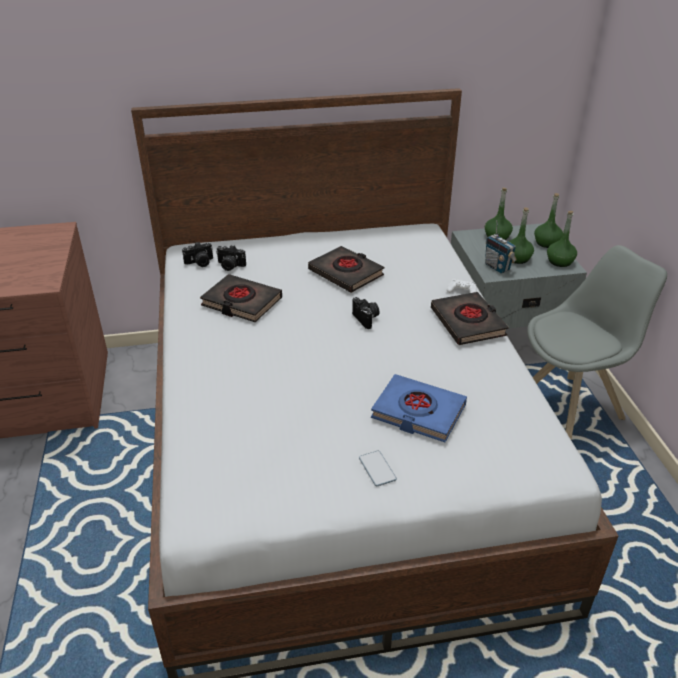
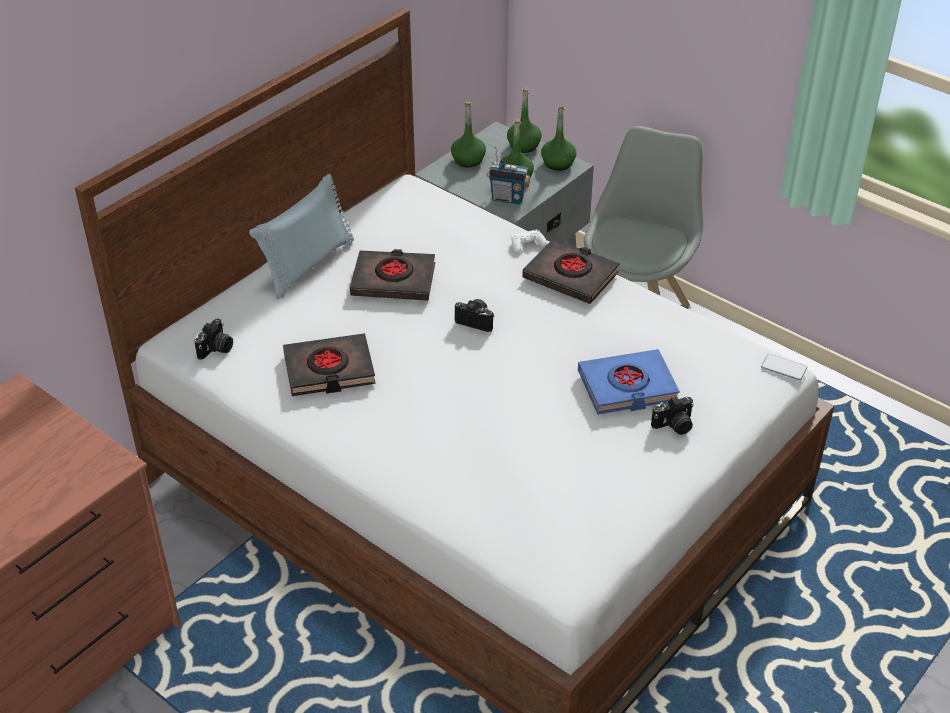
camera: 40 degrees left, 5 degrees up
camera [216,245,246,271] -> camera moved to [651,396,694,435]
phone [359,451,397,486] -> phone moved to [761,354,807,380]
none -> blue pillow [249,174,354,299]

